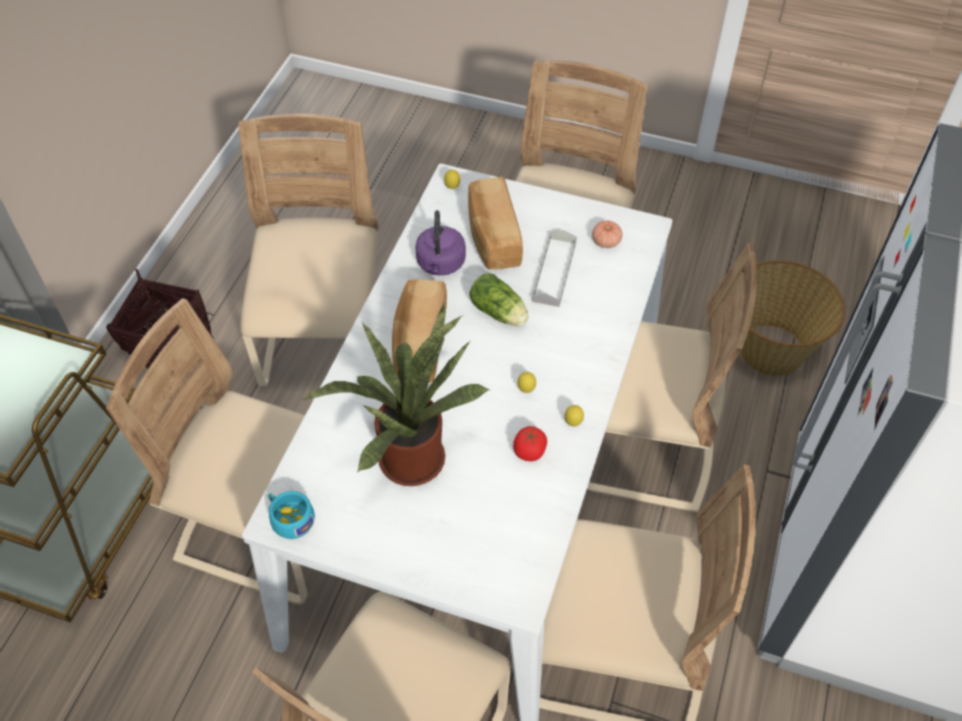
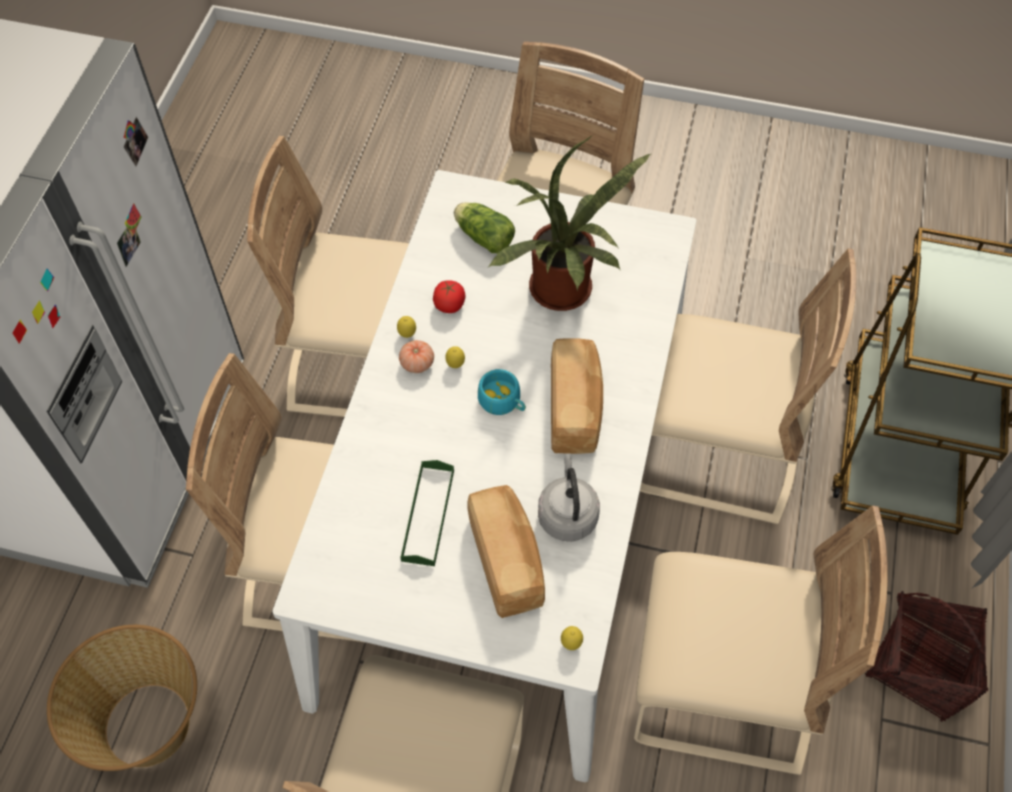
camera: 175 degrees right, 5 degrees up
beige chair [238,113,379,386] -> beige chair turned 75 degrees counterclockwise [634,506,888,775]
turquoise cup [268,491,315,539] -> turquoise cup moved to [478,369,526,415]
purple kettle [415,210,466,276] -> grey kettle [538,456,600,541]
lettuce [469,273,528,326] -> lettuce moved to [454,202,515,253]
grey tray [532,230,577,307] -> green tray [400,460,454,566]
tomato [592,220,623,248] -> tomato moved to [399,340,434,373]

